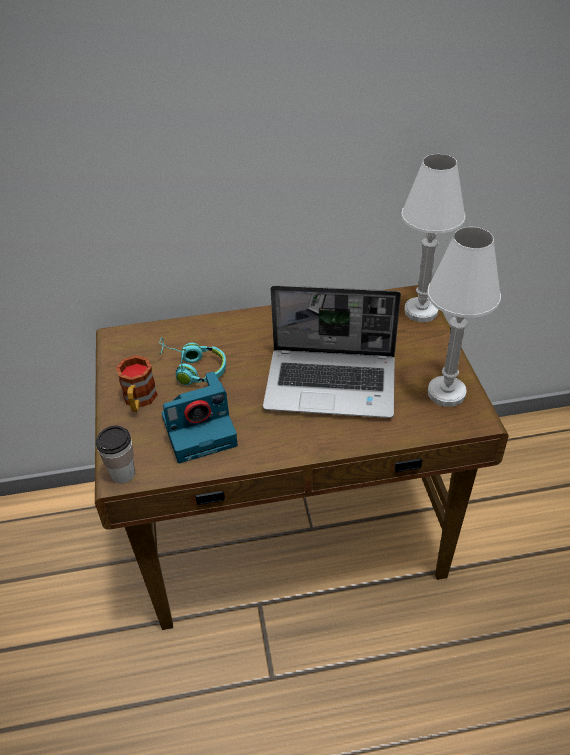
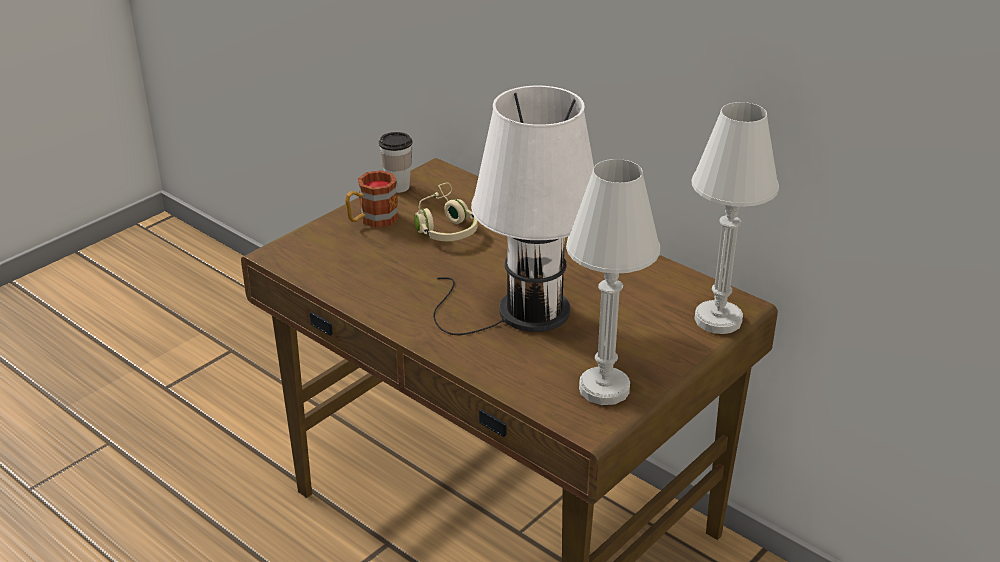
camera: 50 degrees right, 10 degrees down
cup [96,425,135,484] -> cup moved to [379,132,412,193]
turquoise headphones [158,337,226,385] -> beige headphones [414,183,478,241]
camera [162,371,238,463] -> none
laptop [263,285,401,418] -> white table lamp [433,86,594,335]

